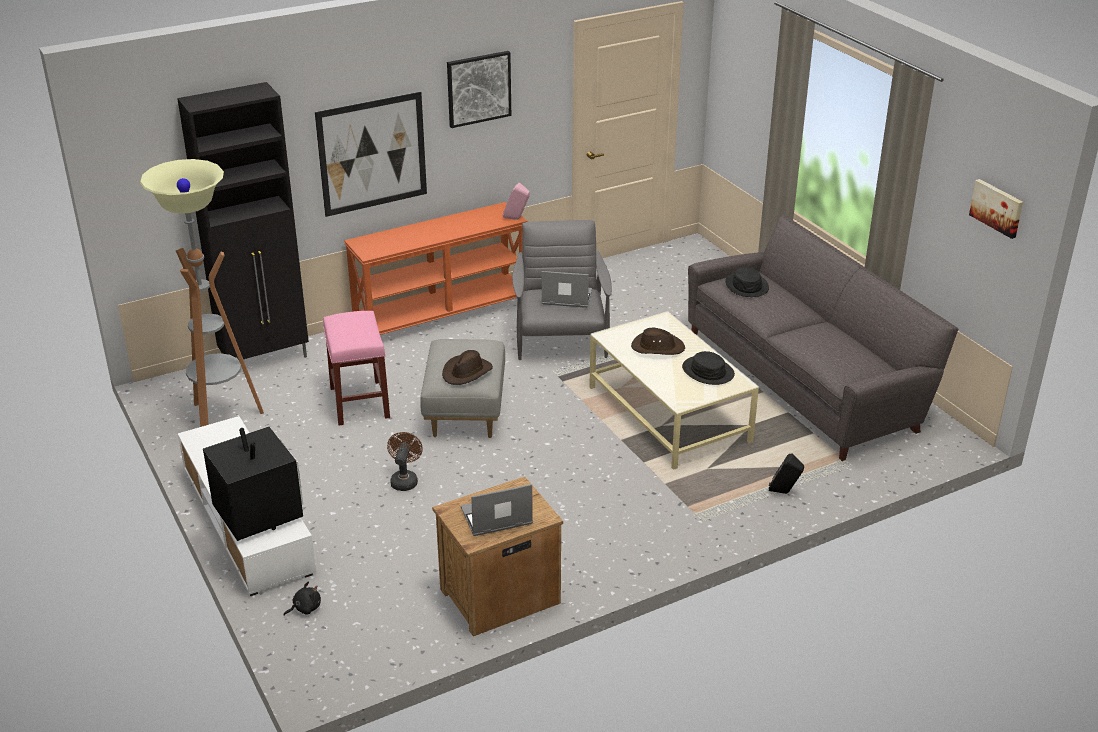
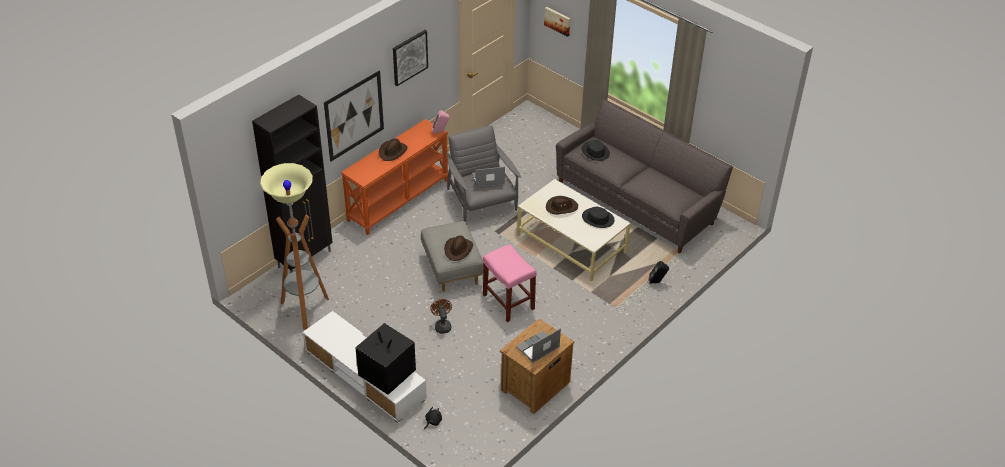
camera: 20 degrees left, 10 degrees up
pink stool [323,311,390,425] -> pink stool moved to [483,244,537,322]
picture [969,179,1023,239] -> picture moved to [544,7,570,37]
none -> brown hat [379,139,408,161]

